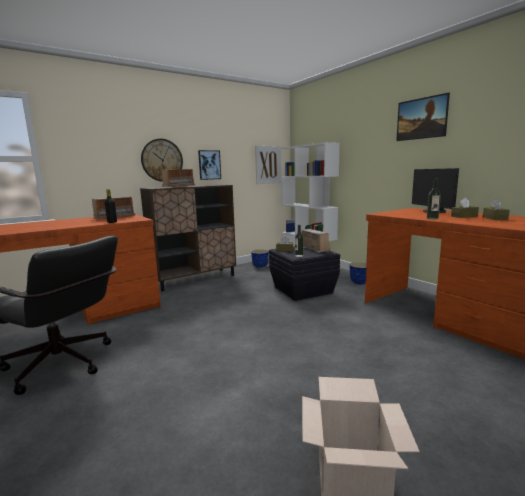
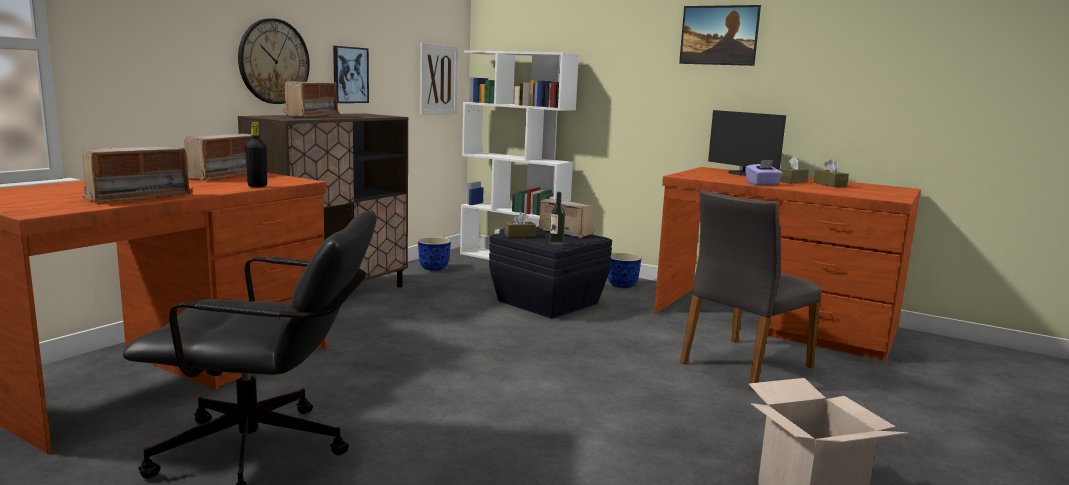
camera: 25 degrees left, 0 degrees up
bottle [427,179,441,220] -> purple tissue box [745,160,783,186]
none -> radio [82,146,193,203]
none -> grey chair [680,190,821,391]

